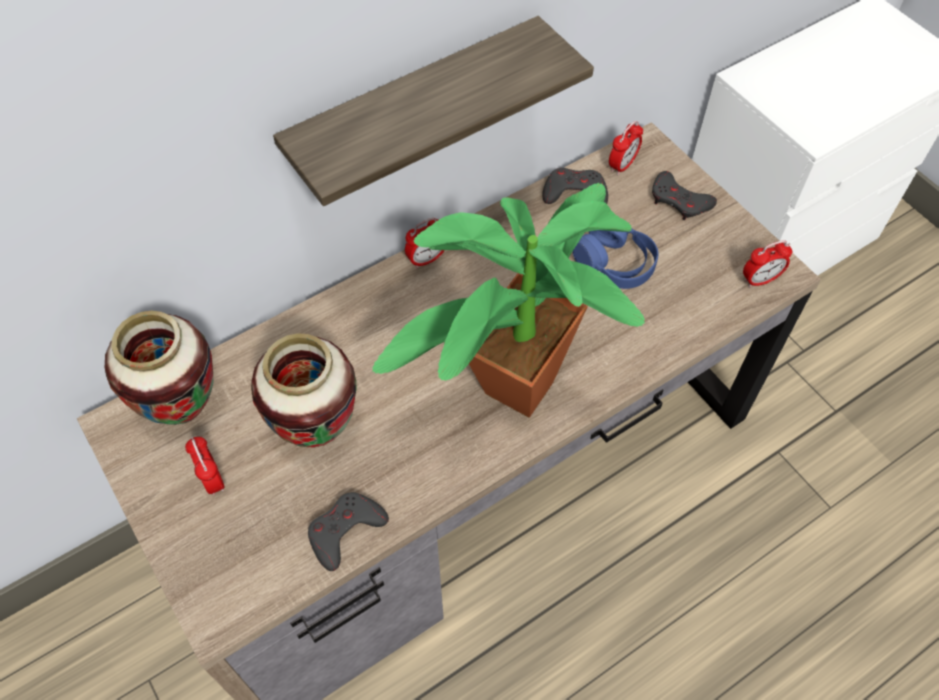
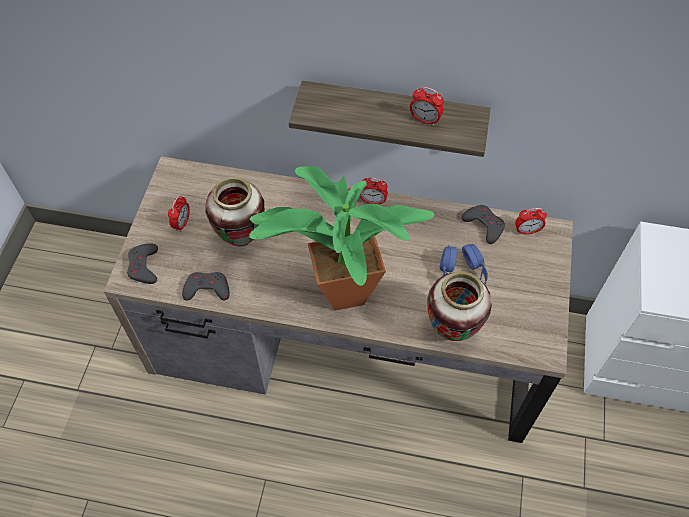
camera: 45 degrees right, 0 degrees up
vase [105,311,213,425] -> vase moved to [427,271,492,341]
grey game controller [652,171,717,220] -> grey game controller moved to [127,243,158,284]
alarm clock [743,240,792,288] -> alarm clock moved to [410,87,444,126]

